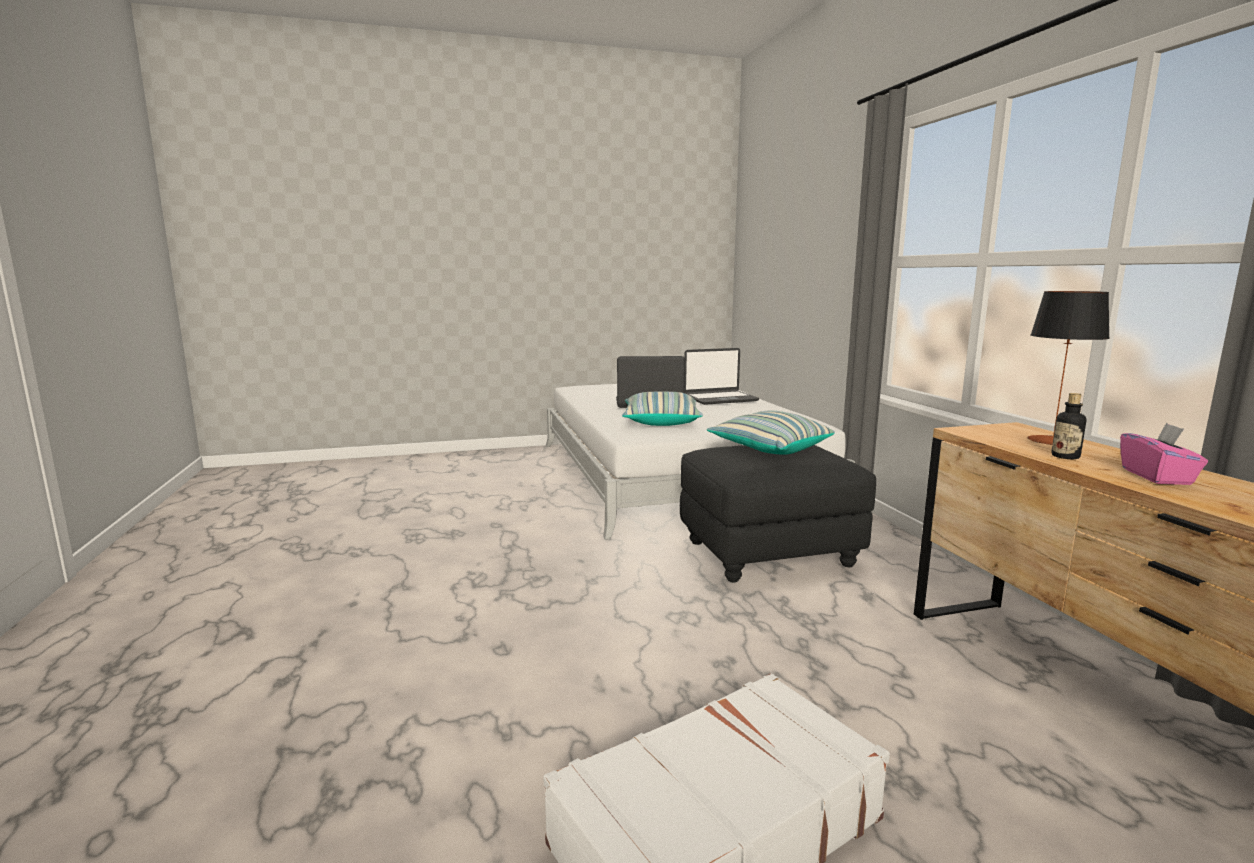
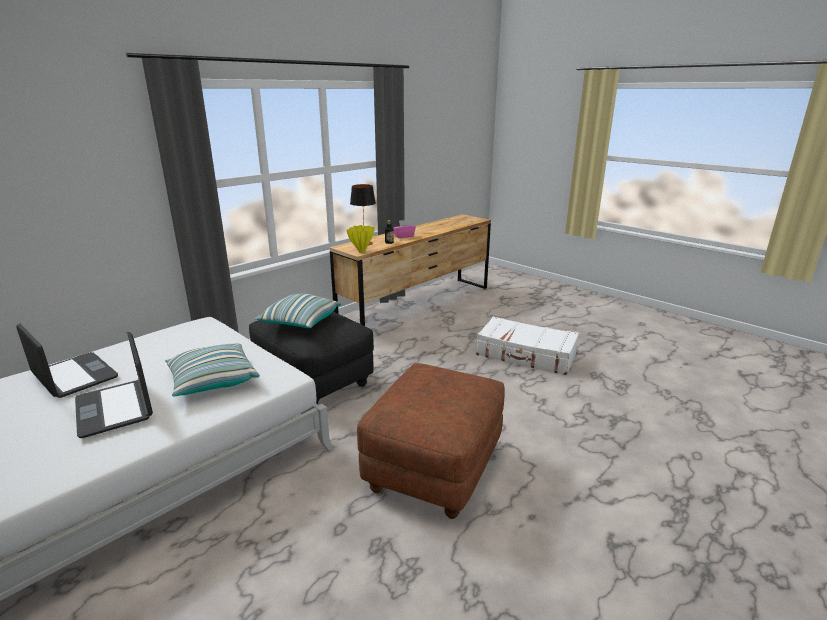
camera: 120 degrees left, 10 degrees up
none -> yellow vase [347,225,375,253]
none -> brown ottoman [357,363,505,519]

